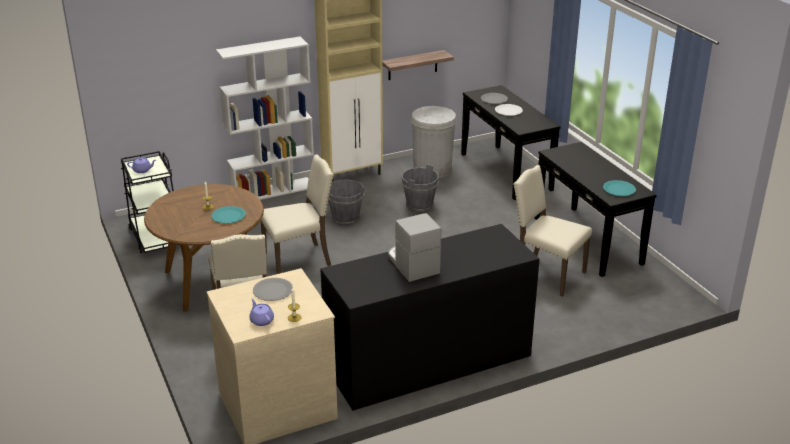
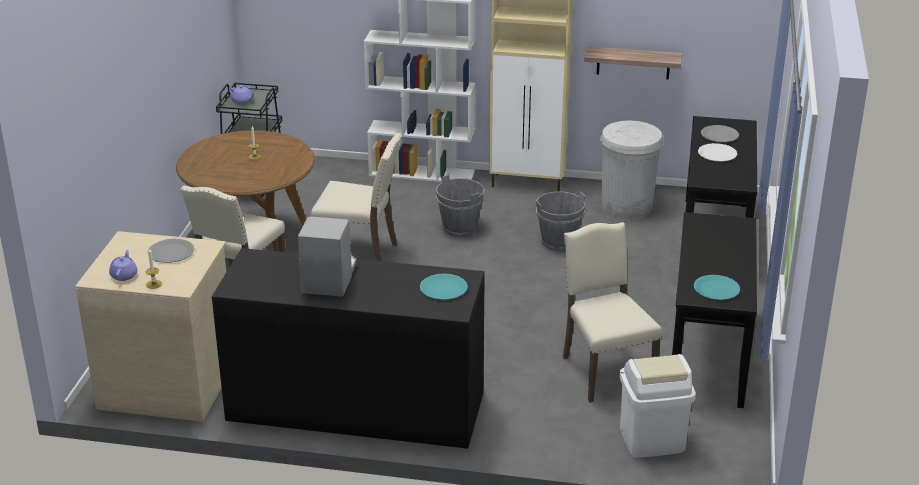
camera: 35 degrees right, 0 degrees up
turquoise plate [212,206,246,224] -> turquoise plate moved to [420,273,468,300]
none -> white trash can [620,354,696,458]

